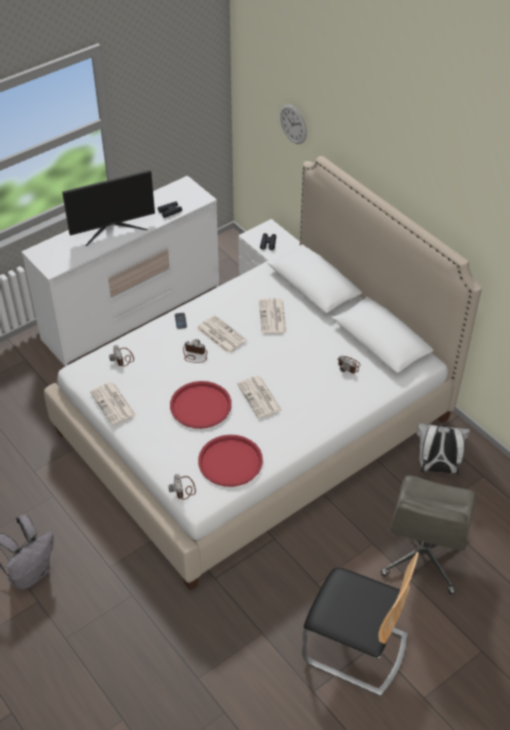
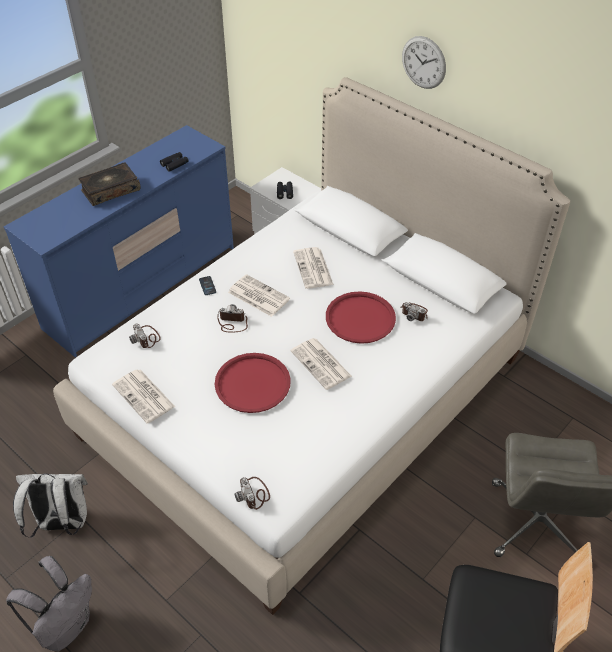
camera: 10 degrees left, 0 degrees up
white dresser [21,176,219,366] -> blue dresser [4,125,234,357]
monitor [62,170,155,246] -> book [78,162,141,206]
red tray [198,435,263,487] -> red tray moved to [326,291,396,344]
wall clock [280,104,307,144] -> wall clock moved to [402,36,446,89]
white backpack [417,423,470,475] -> white backpack moved to [13,473,88,537]

